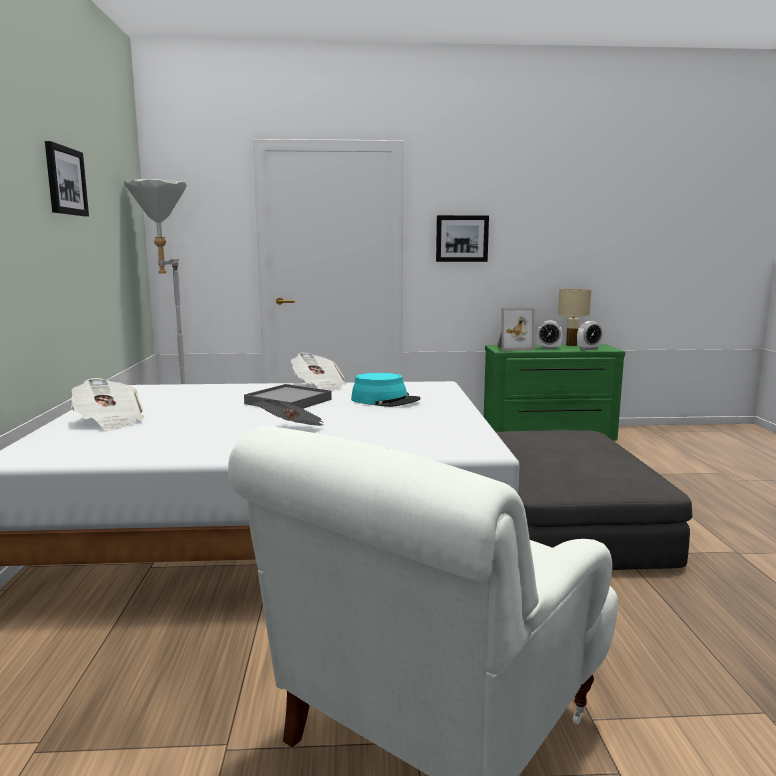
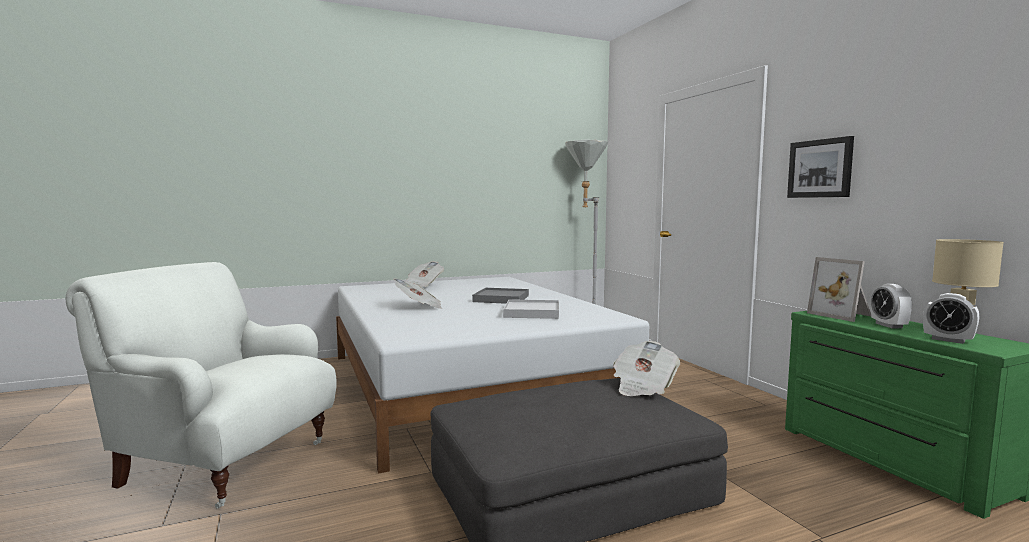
camera: 70 degrees right, 5 degrees down
picture [45,141,89,216] -> none
newspaper [291,353,347,392] -> newspaper moved to [613,341,680,396]
turquoise hat [351,373,421,407] -> white tray [503,299,559,319]

